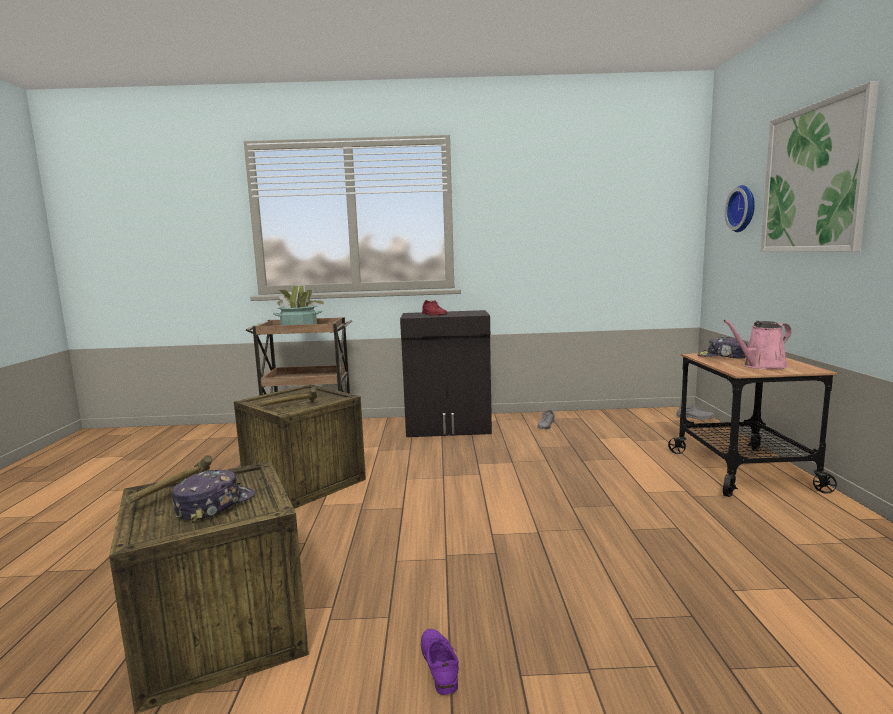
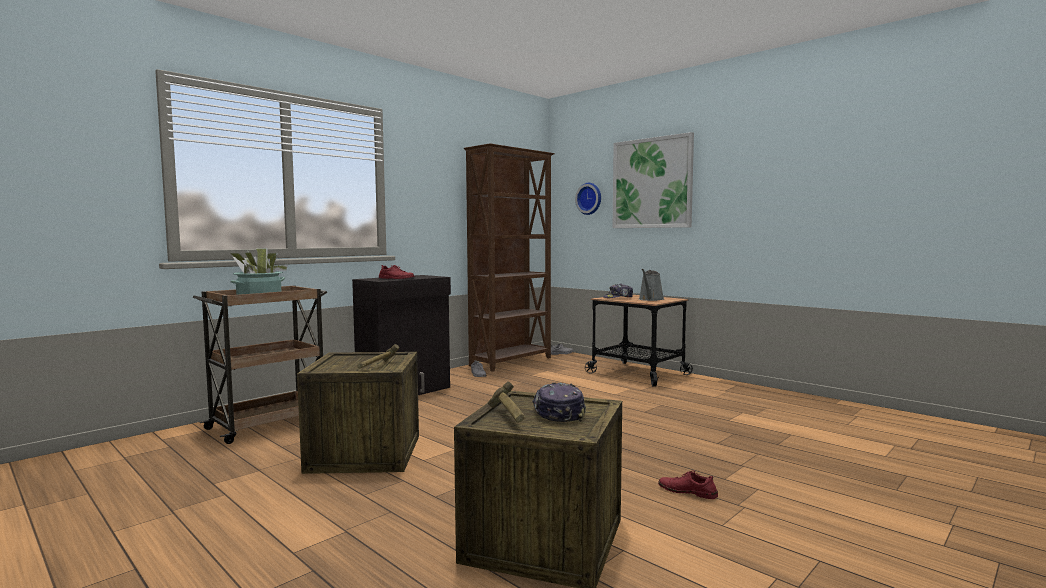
camera: 45 degrees left, 5 degrees down
purple shoe [421,629,459,695] -> red shoe [658,470,718,499]
pink watering can [723,320,792,369] -> grey watering can [639,269,664,301]
none -> brown bookcase [463,144,555,372]

